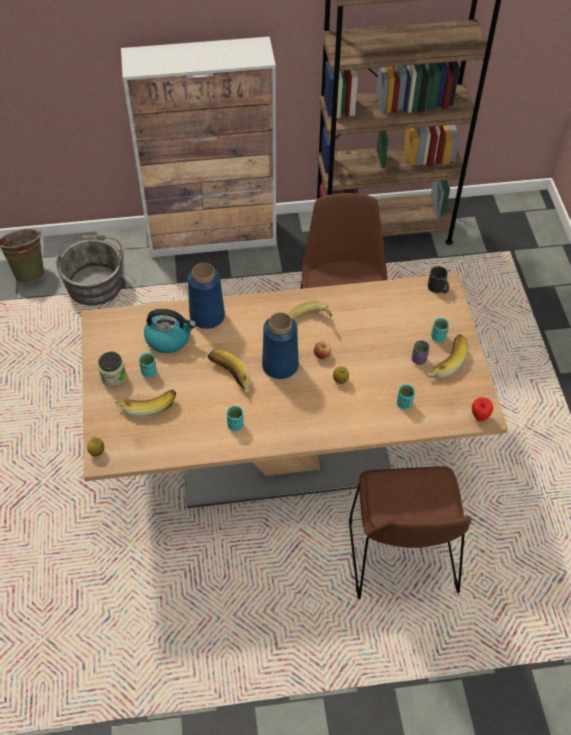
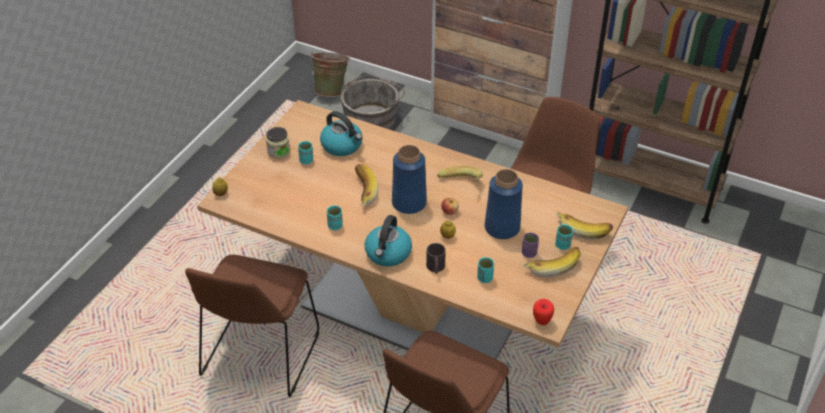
camera: 35 degrees right, 10 degrees down
banana [114,389,176,418] -> banana moved to [556,211,613,240]
blue vase [187,263,225,329] -> blue vase moved to [485,169,523,239]
black mug [428,266,449,293] -> black mug moved to [426,243,446,274]
none -> brown chair [185,255,319,397]
none -> kettle [365,215,412,267]

